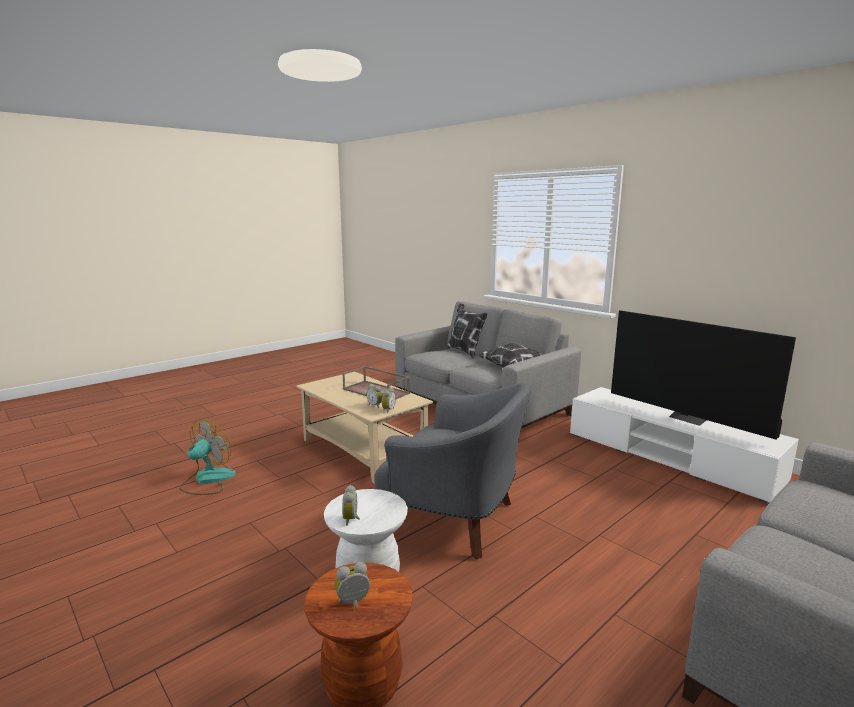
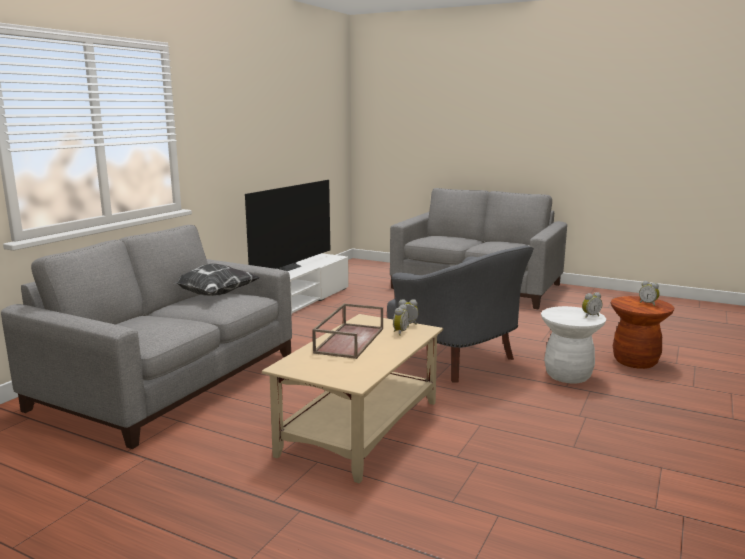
camera: 110 degrees left, 0 degrees up
fan [179,420,236,495] -> none
grey armchair [375,383,532,560] -> grey armchair turned 135 degrees clockwise [387,246,534,383]
pillow [447,303,487,358] -> none

